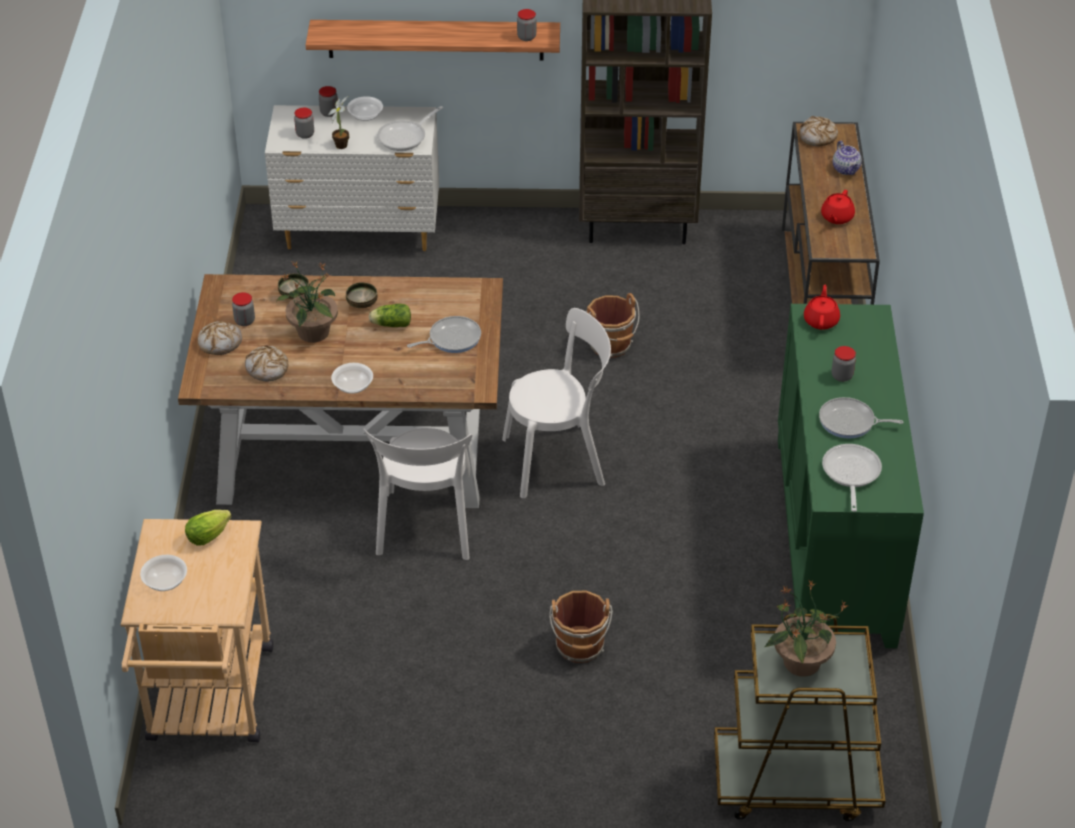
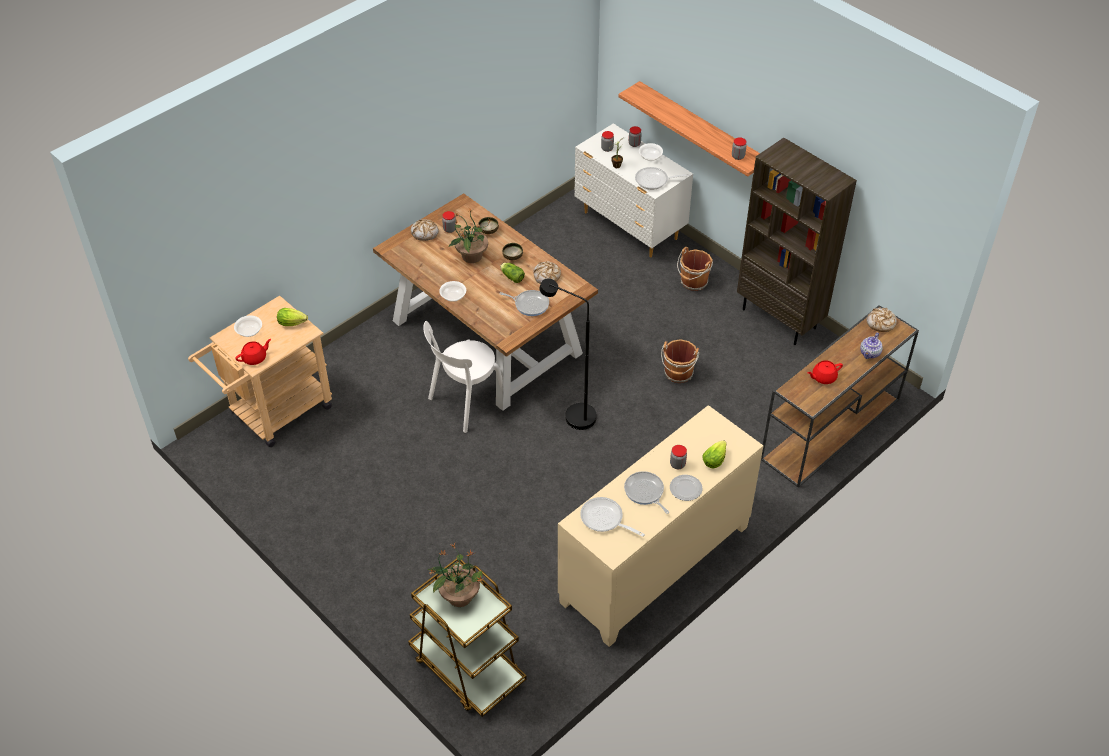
camera: 45 degrees right, 5 degrees up
bread [245,346,288,381] -> bread moved to [533,261,561,284]
white chair [502,308,611,498] -> black floor lamp [539,278,597,430]
brown bucket [549,591,613,663] -> brown bucket moved to [677,247,713,291]
green cabinet [778,304,924,648] -> beige cabinet [558,405,763,647]
red teapot [804,284,840,330] -> red teapot moved to [235,339,271,365]
frying pan [822,444,882,512] -> frying pan turned 105 degrees counterclockwise [580,497,645,537]
none -> plate [670,475,703,501]
none -> lettuce [702,440,727,469]

